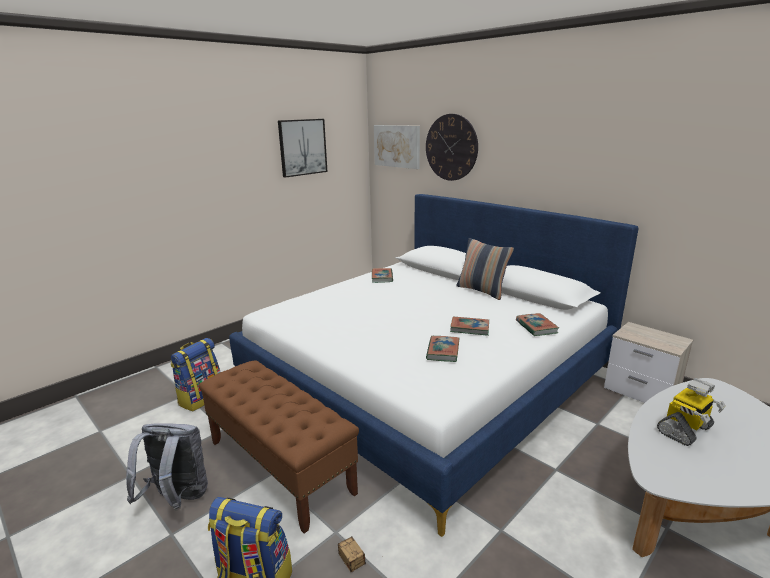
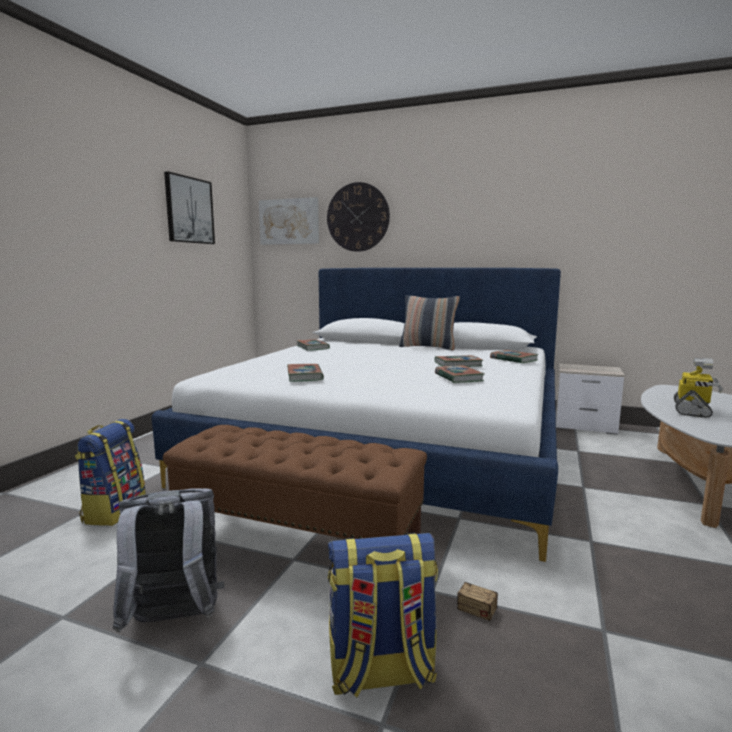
camera: 25 degrees left, 10 degrees down
none -> book [287,364,324,382]

